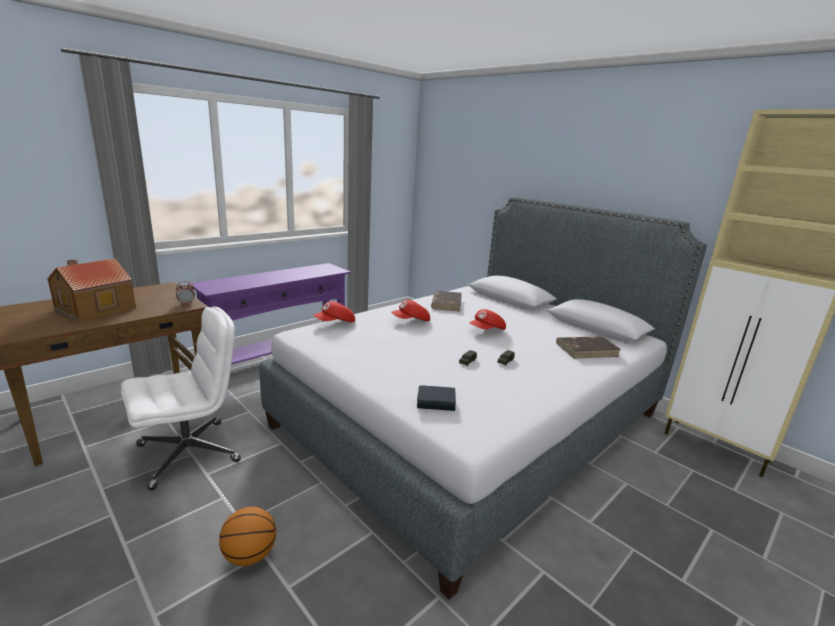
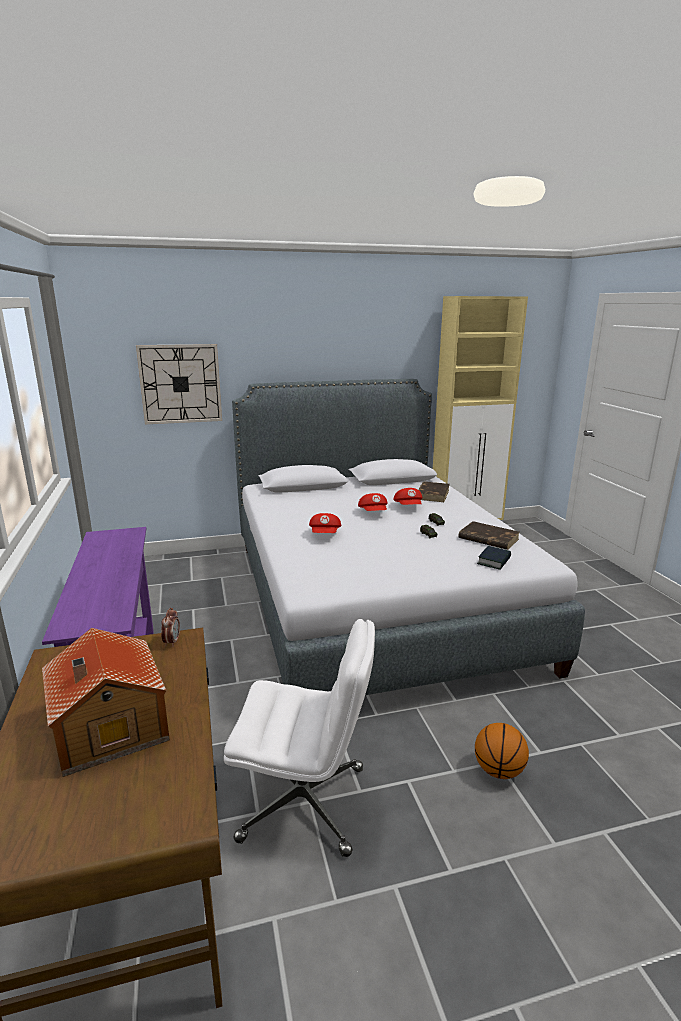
camera: 60 degrees left, 0 degrees up
white office chair [121,307,241,490] -> white office chair turned 105 degrees clockwise [224,619,375,857]
red cap [313,301,355,322] -> red cap moved to [394,488,422,505]
brown book [431,291,462,312] -> brown book moved to [458,521,520,550]
none -> wall clock [136,344,222,424]

